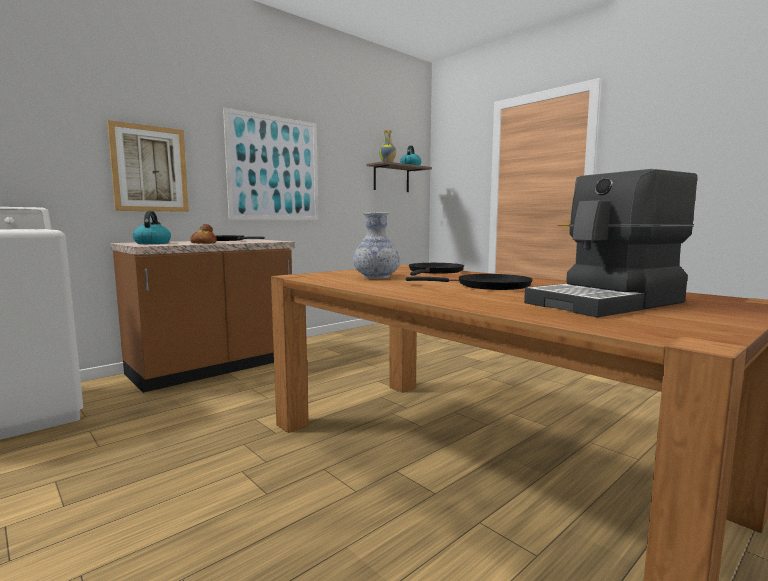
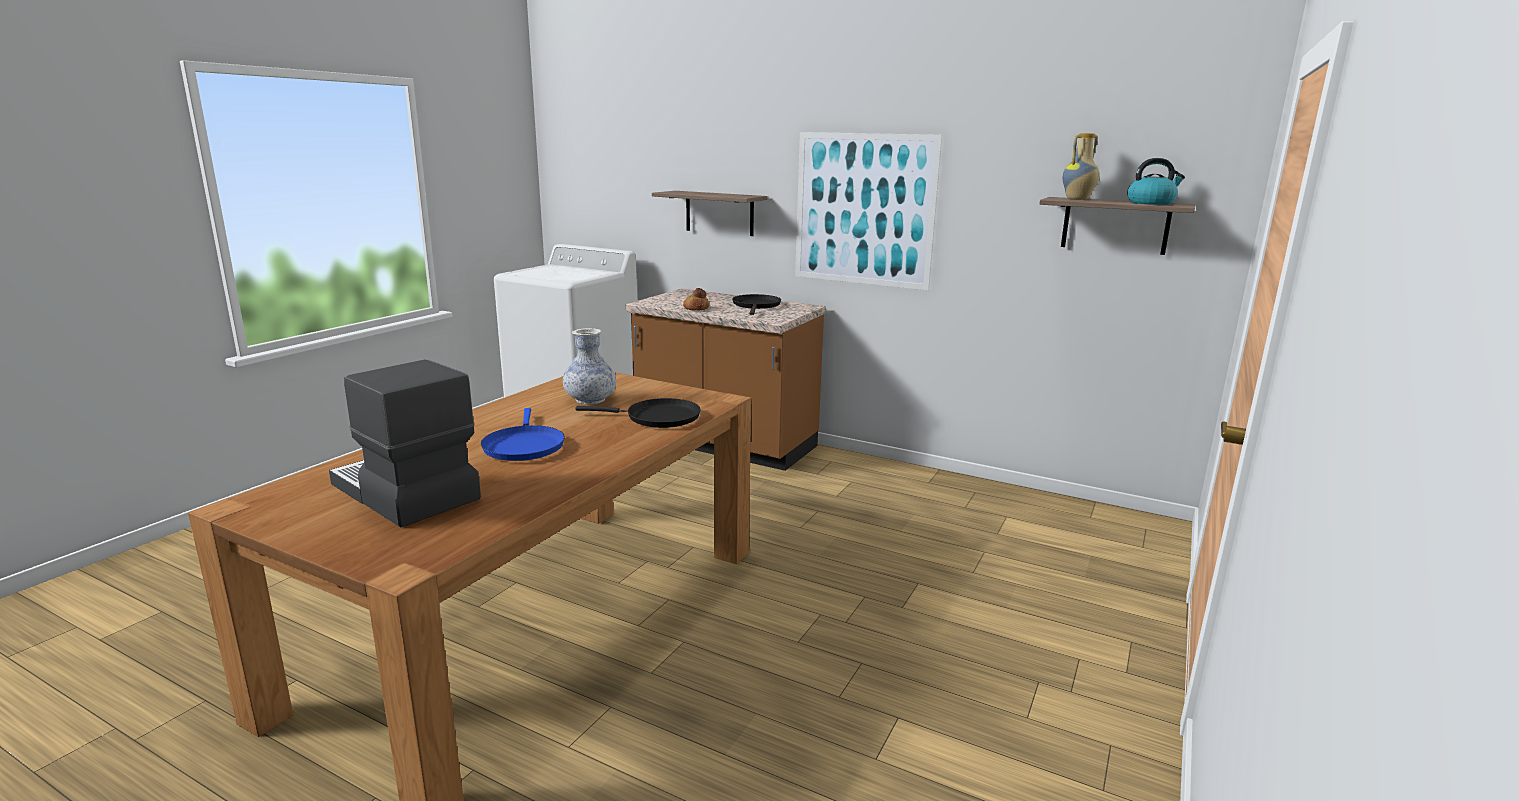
camera: 70 degrees right, 10 degrees up
picture [107,120,189,212] -> shelf [652,191,767,236]
kettle [133,211,171,244] -> none
black frying pan [406,274,533,290] -> blue frying pan [481,408,565,461]

